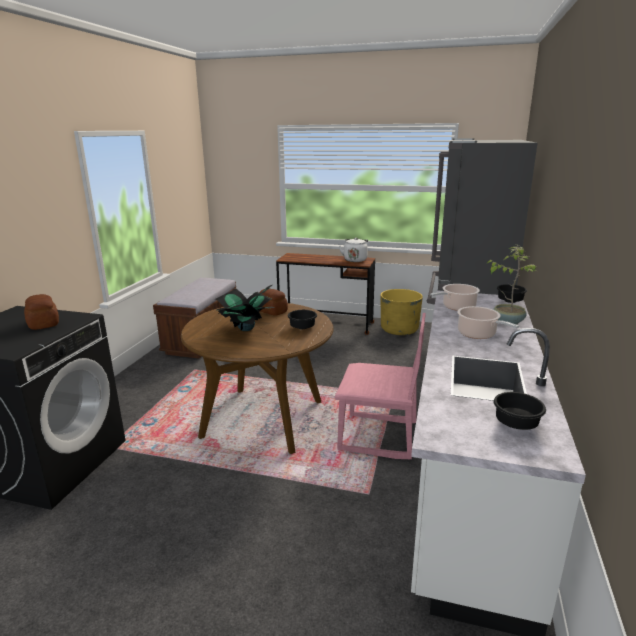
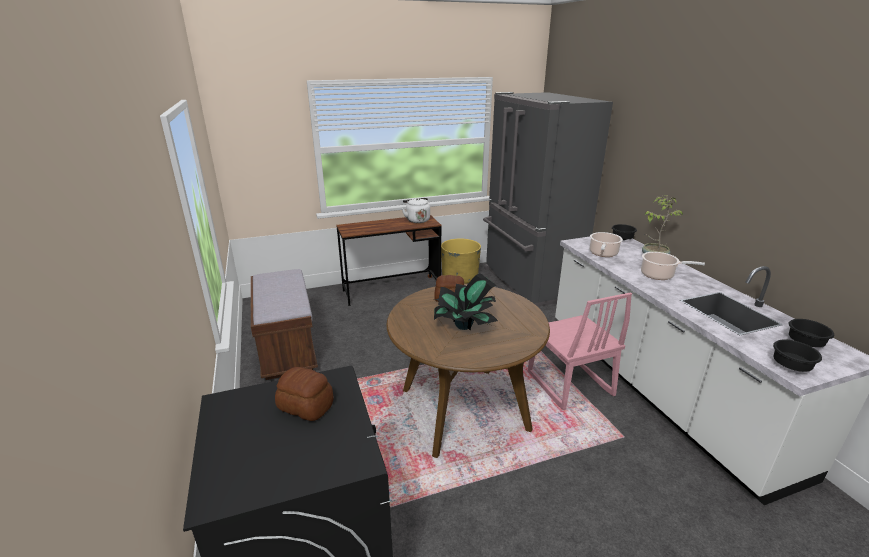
camera: 35 degrees left, 5 degrees up
black bowl [288,310,317,329] -> black bowl moved to [773,339,822,372]
pink chair [334,313,426,459] -> pink chair turned 90 degrees clockwise [528,292,632,410]

